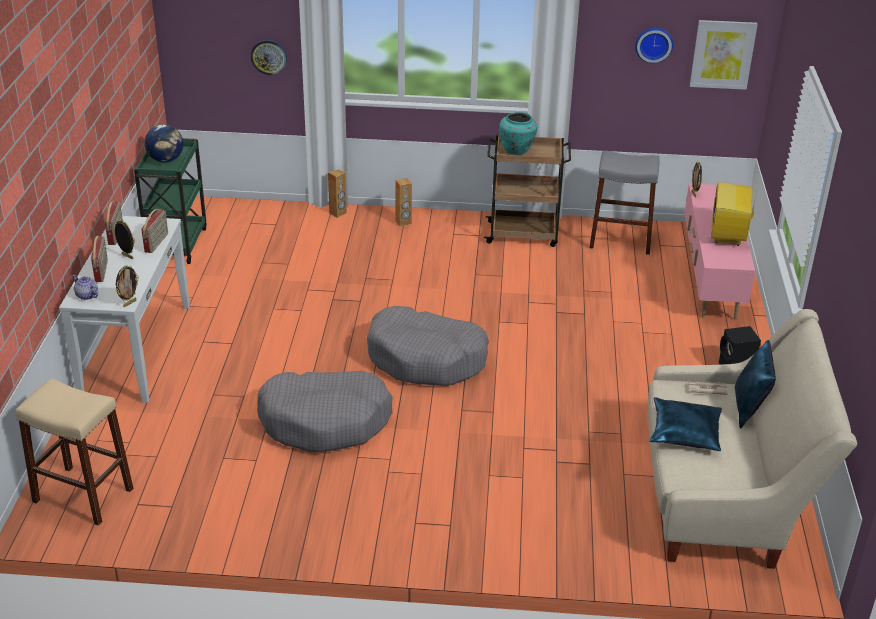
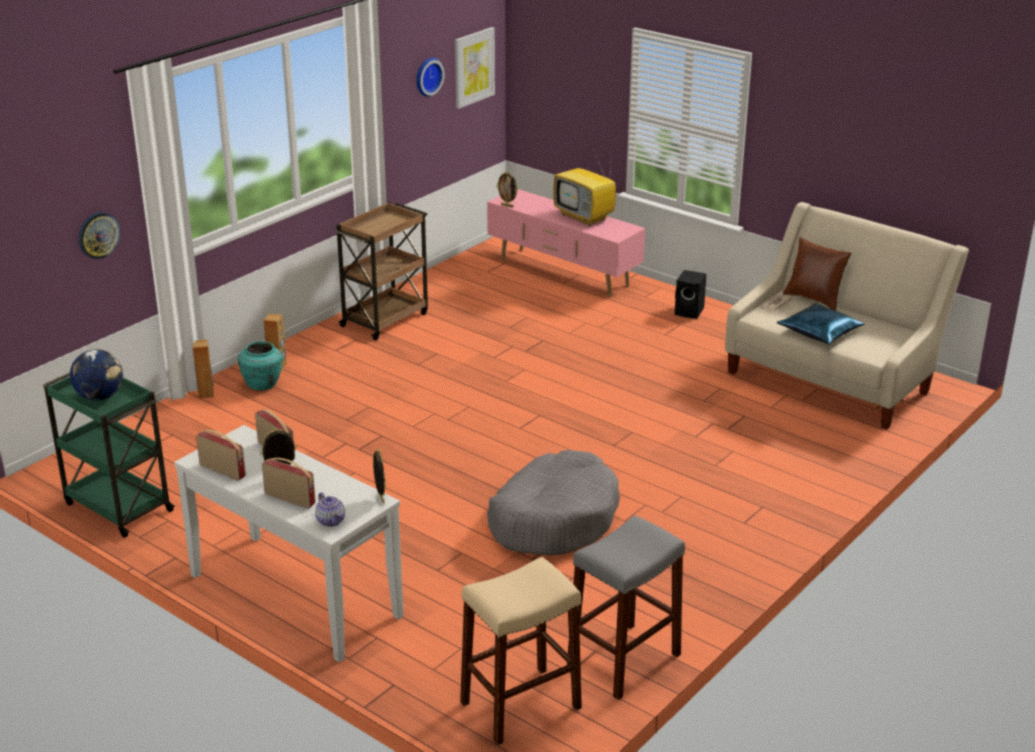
camera: 55 degrees left, 5 degrees down
teapot [72,275,98,300] -> teapot turned 105 degrees counterclockwise [315,493,345,527]
grey dog bed [367,306,489,386] -> none
turquoise vase [499,112,537,155] -> turquoise vase moved to [238,341,282,391]
grey stool [589,150,660,255] -> grey stool moved to [567,515,685,700]
blue pillow [734,340,776,429] -> brown pillow [783,237,851,311]

